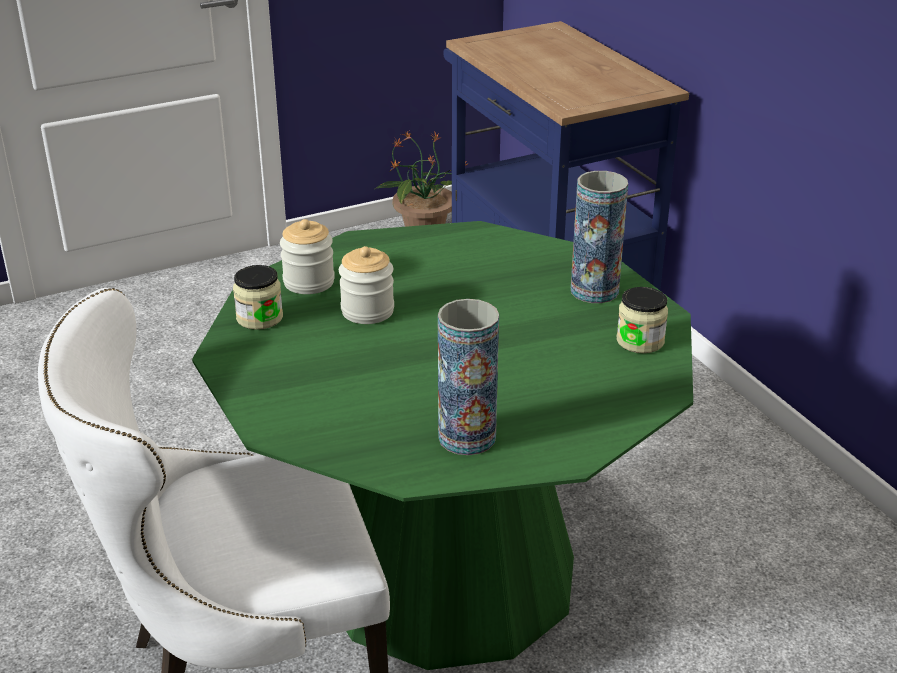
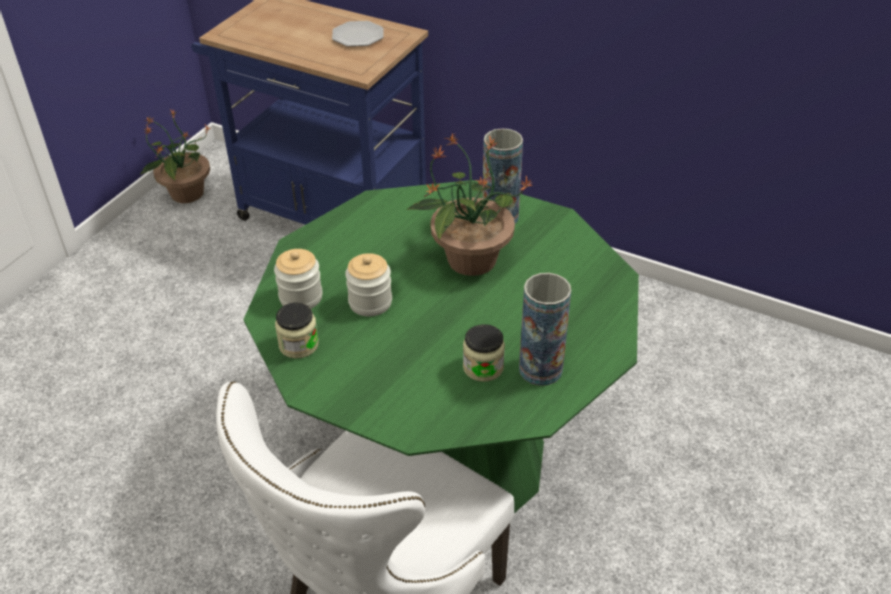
camera: 35 degrees left, 10 degrees up
jar [616,287,668,353] -> jar moved to [463,324,505,382]
none -> plate [332,21,384,47]
none -> potted plant [407,133,533,276]

